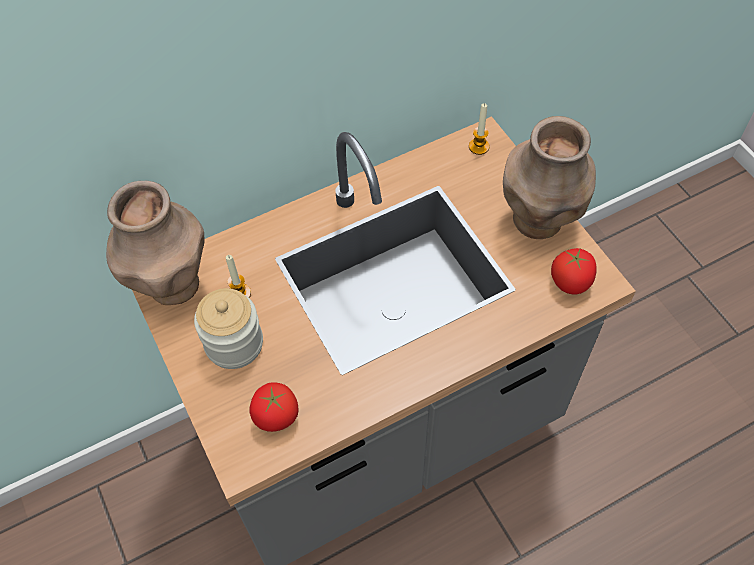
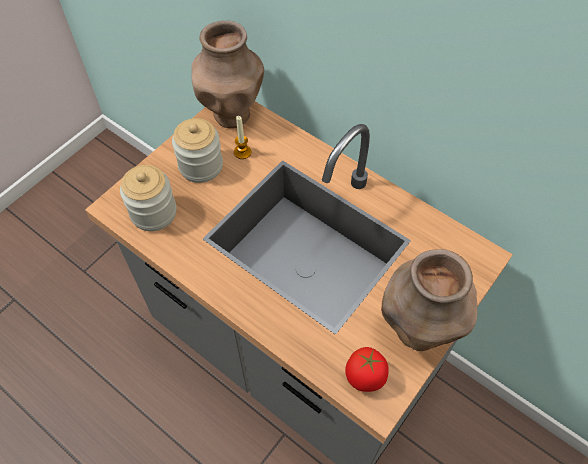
camera: 65 degrees right, 0 degrees up
tomato [249,382,299,432] -> jar [120,165,176,231]
candle [469,103,490,155] -> none

